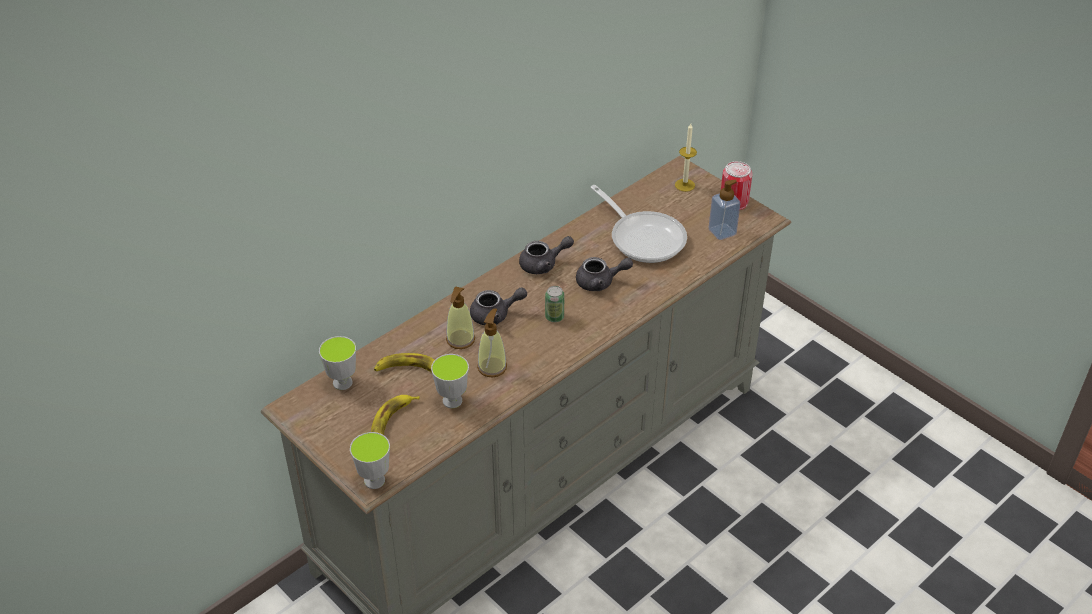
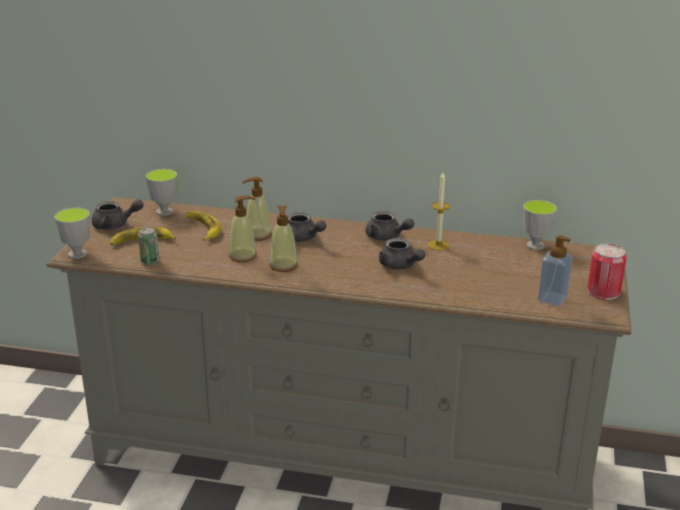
camera: 55 degrees right, 15 degrees down
cup [431,354,469,408] -> cup moved to [523,200,557,250]
can [545,286,564,322] -> can moved to [138,227,159,265]
frying pan [590,185,687,263] -> none
candle [675,123,697,192] -> candle moved to [428,172,450,250]
none -> grey teapot [92,199,144,230]
none -> soap dispenser [270,206,298,272]

